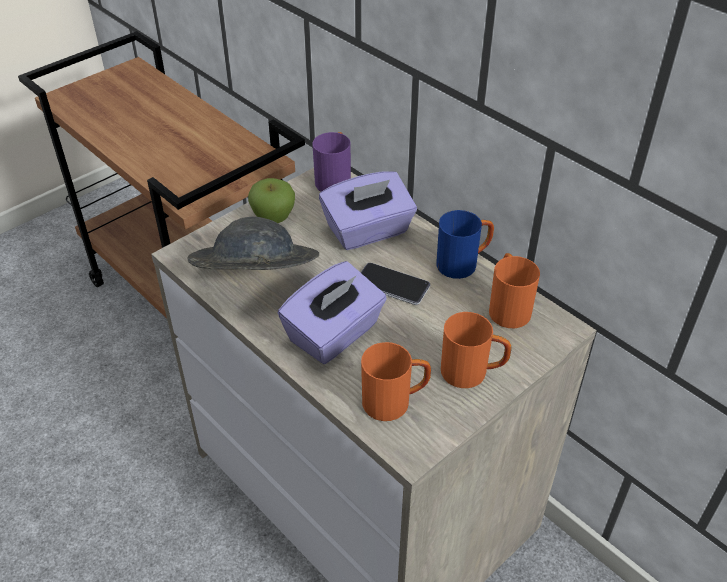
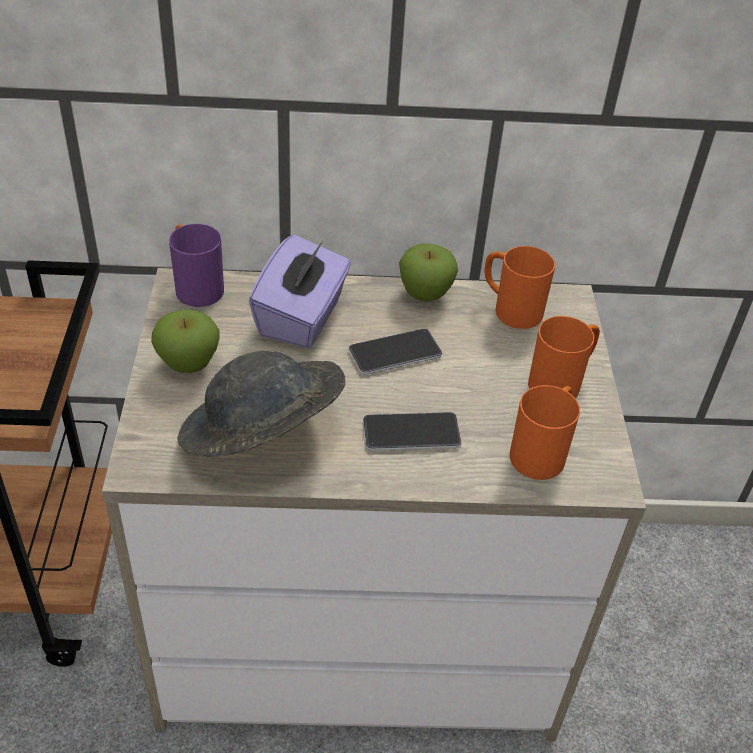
camera: 50 degrees left, 0 degrees up
purple tissue box [278,261,387,364] -> phone [363,412,462,451]
blue mug [436,210,494,279] -> apple [399,244,458,302]

